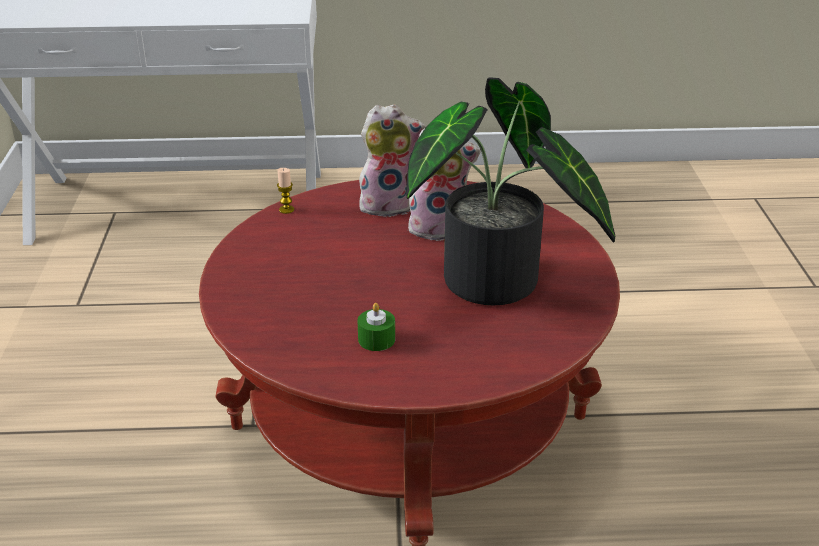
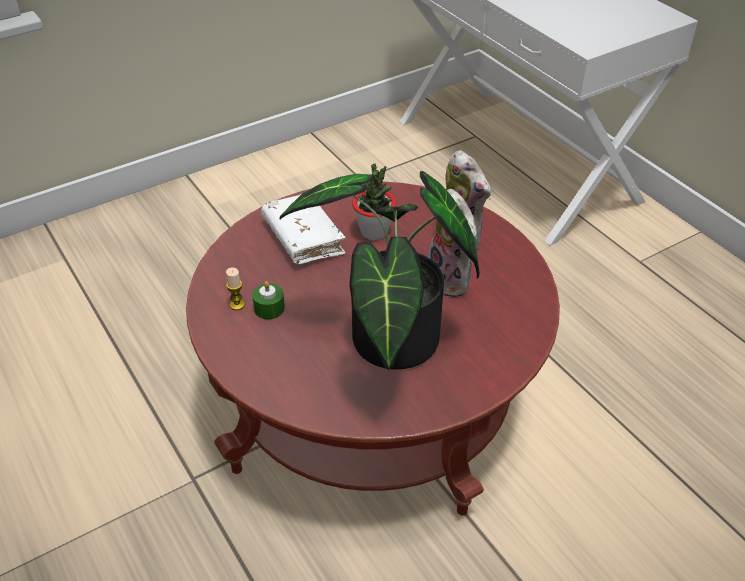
camera: 60 degrees right, 10 degrees up
candle [277,168,294,214] -> candle moved to [226,267,245,310]
none -> white book [261,194,346,264]
none -> potted plant [352,163,397,240]

